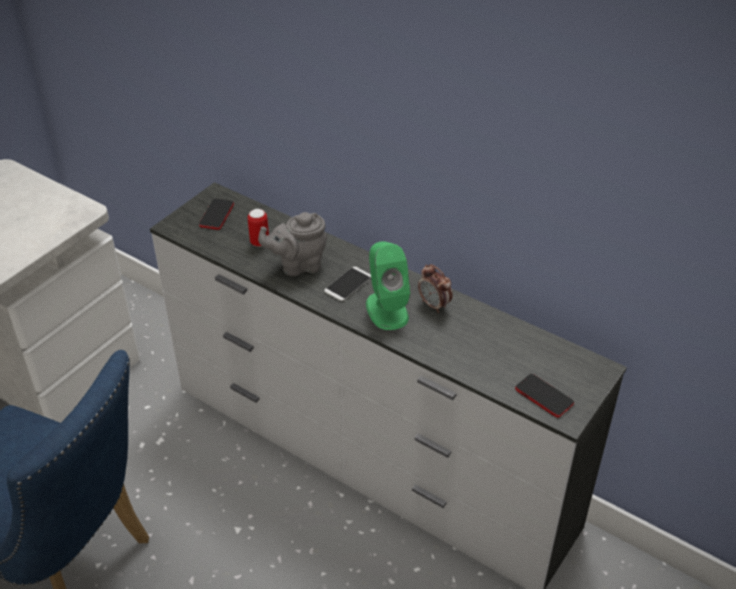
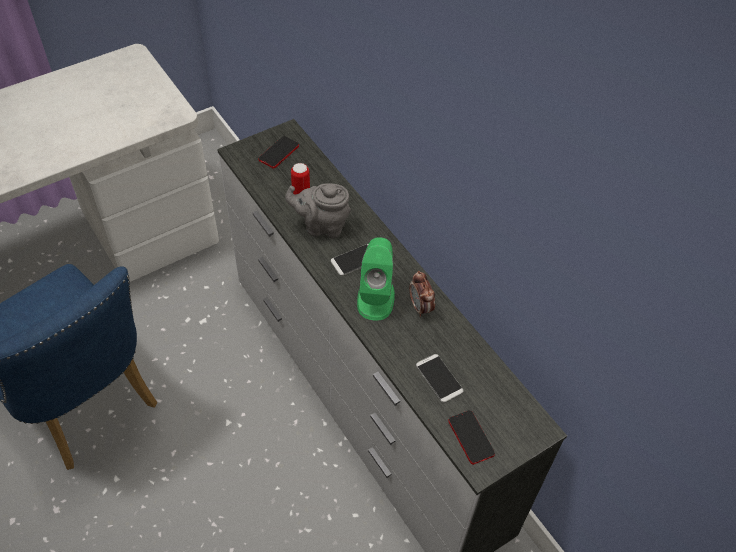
camera: 20 degrees right, 10 degrees up
none -> phone [416,354,463,403]

